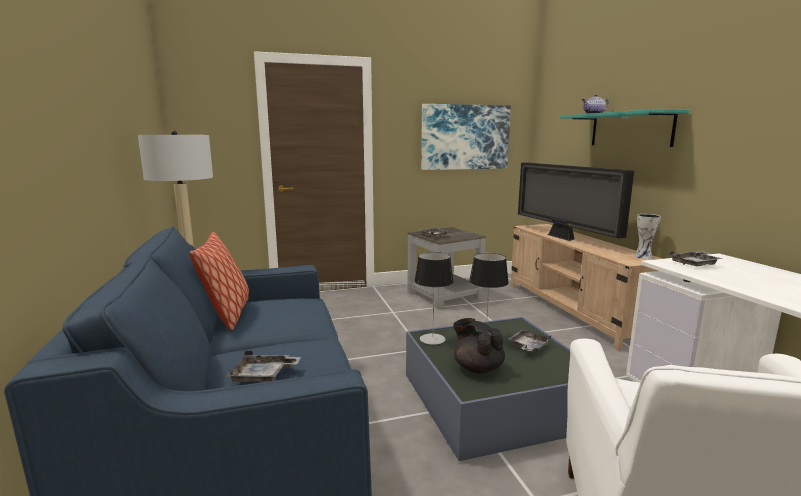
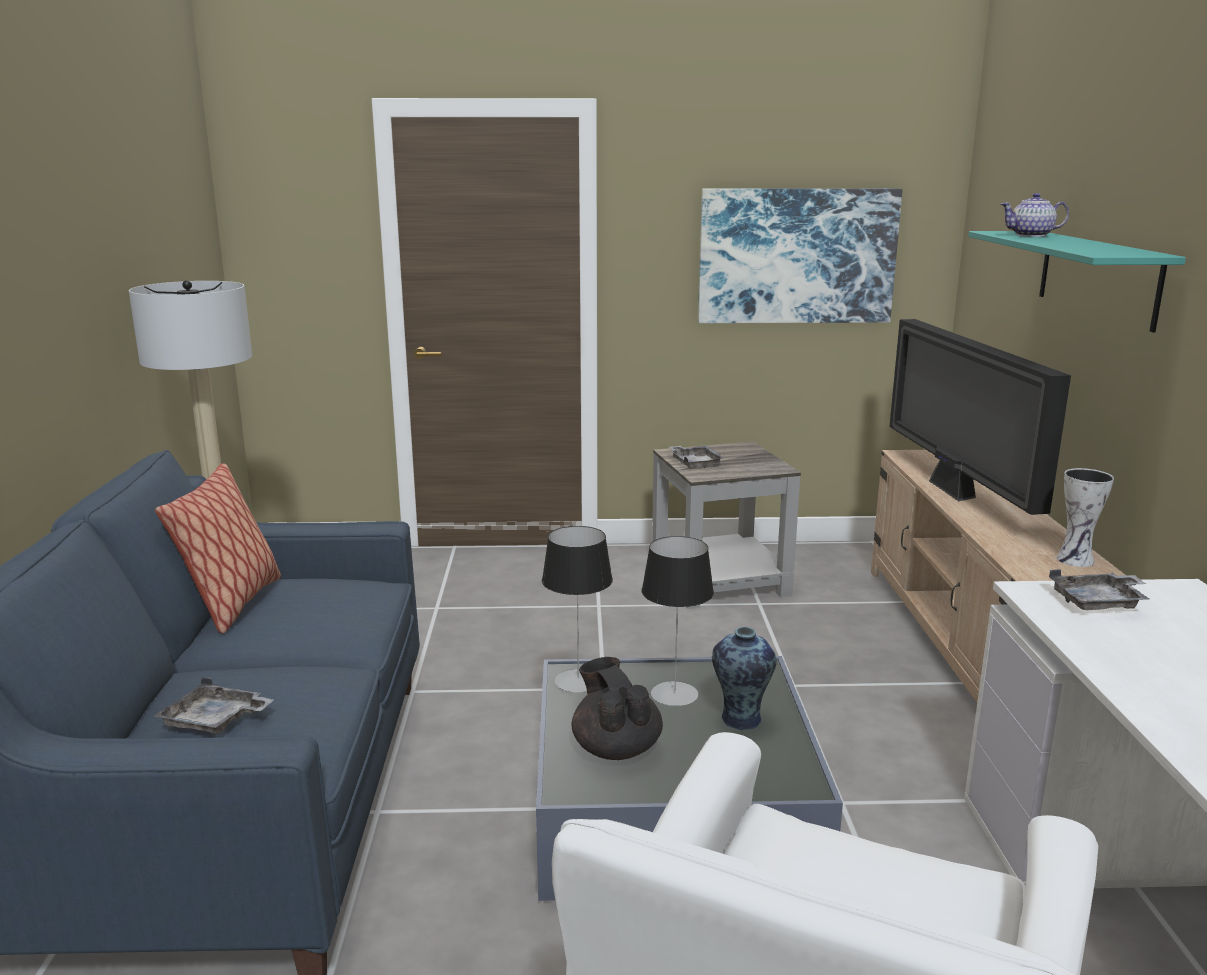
camera: 15 degrees right, 5 degrees up
grey tray [508,329,551,352] -> vase [712,627,777,730]

